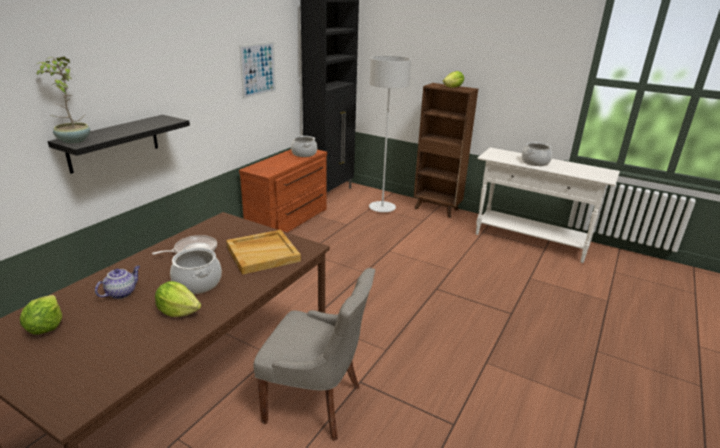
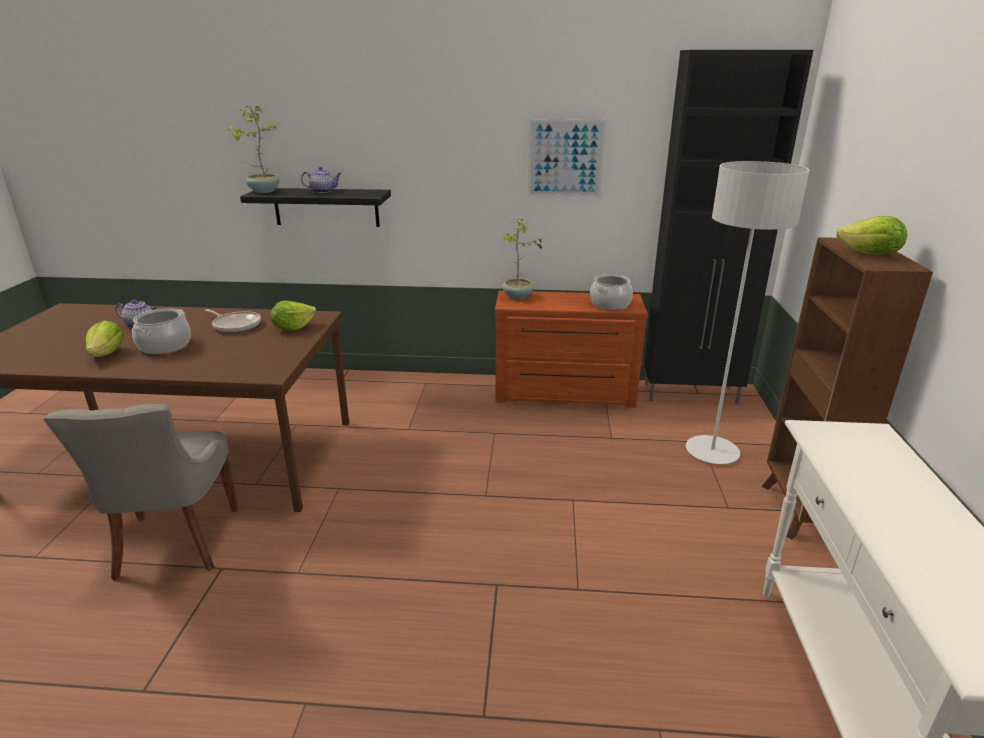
camera: 65 degrees right, 0 degrees up
lettuce [20,295,62,334] -> lettuce moved to [270,301,316,330]
beige tray [226,230,301,275] -> none
cooking pot [522,142,552,166] -> none
none -> teapot [301,167,341,193]
none -> potted plant [501,218,546,299]

